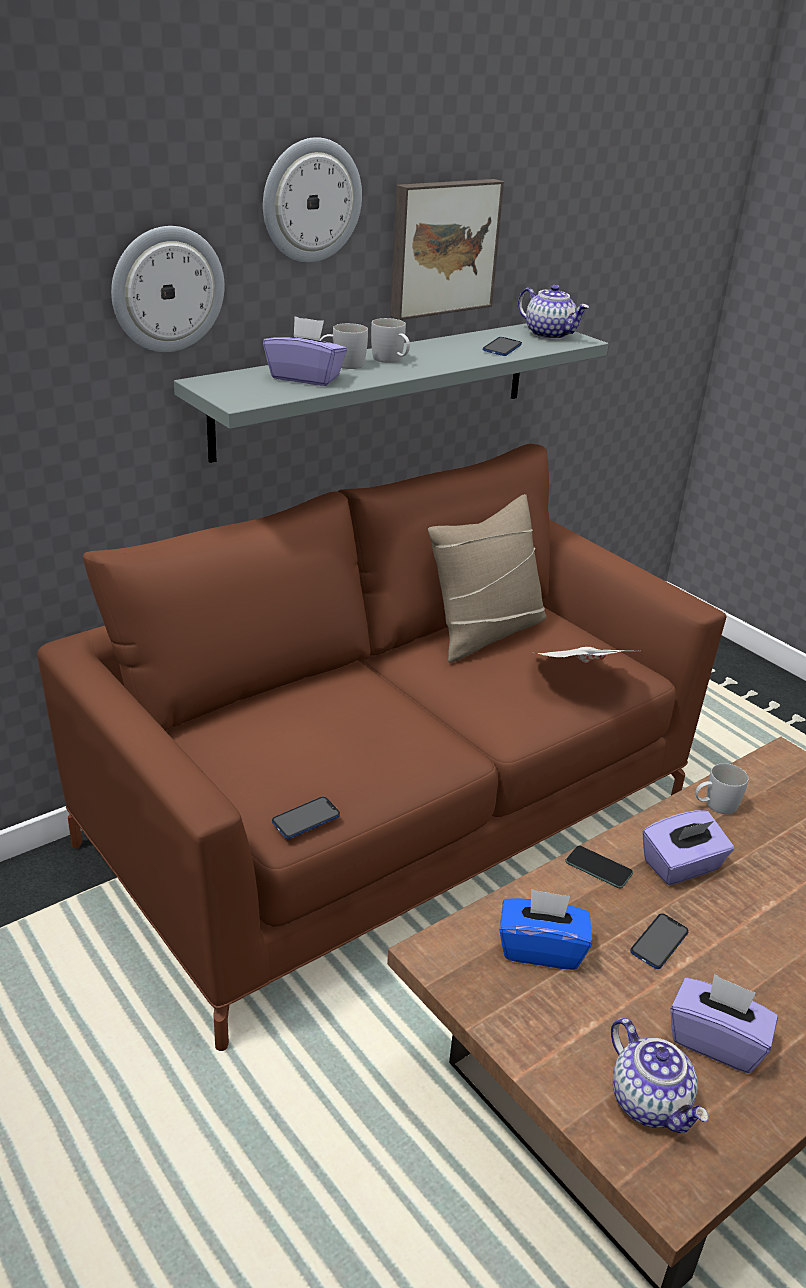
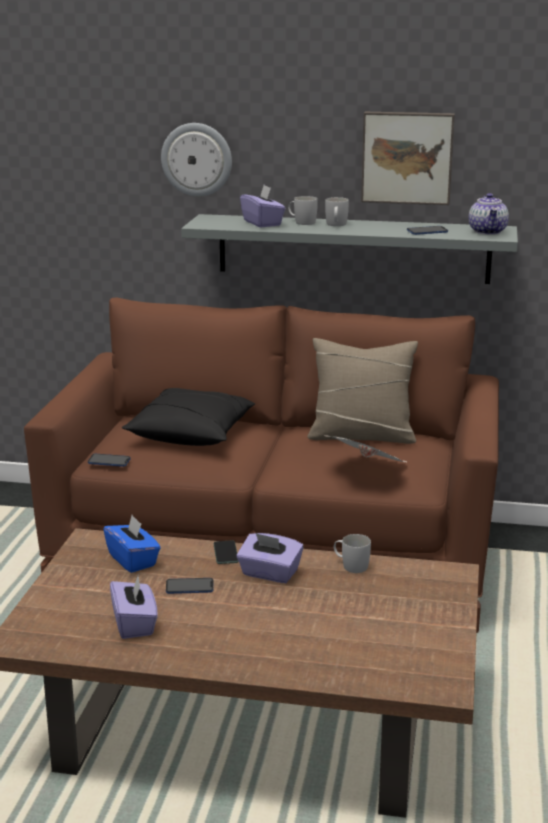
camera: 50 degrees right, 10 degrees down
wall clock [263,137,362,263] -> none
teapot [611,1018,709,1133] -> none
none -> black pillow [122,388,255,446]

